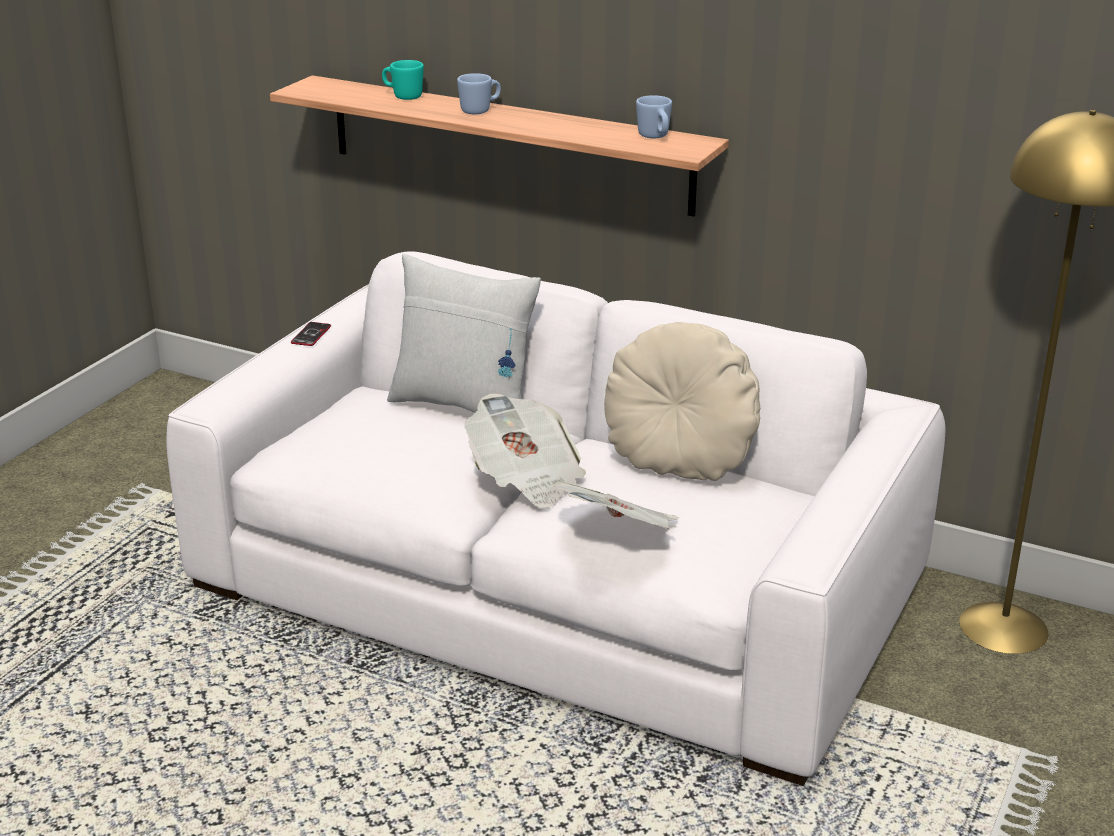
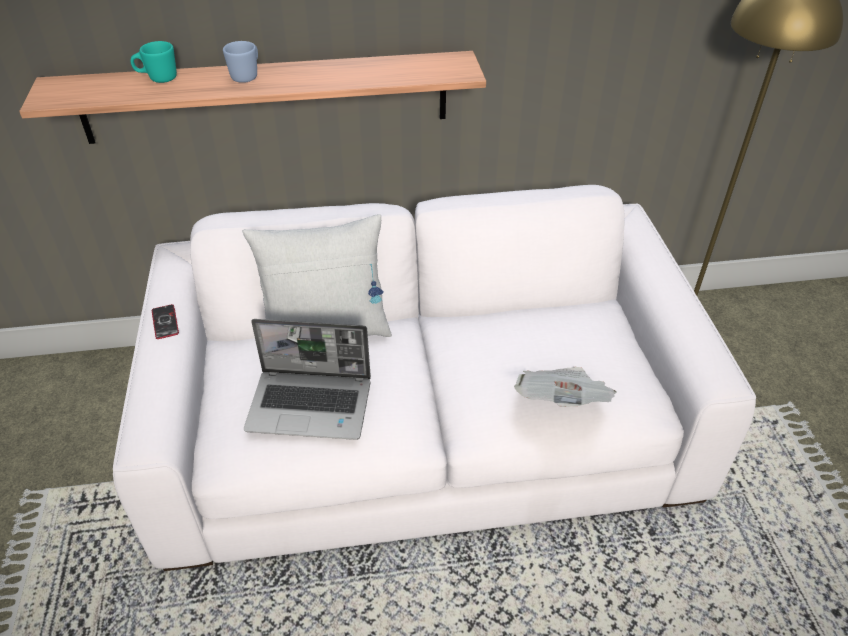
camera: 35 degrees left, 15 degrees up
newspaper [464,393,586,509] -> none
beige pillow [604,322,760,481] -> none
blue mug [636,95,672,138] -> none
none -> laptop [244,319,371,440]

